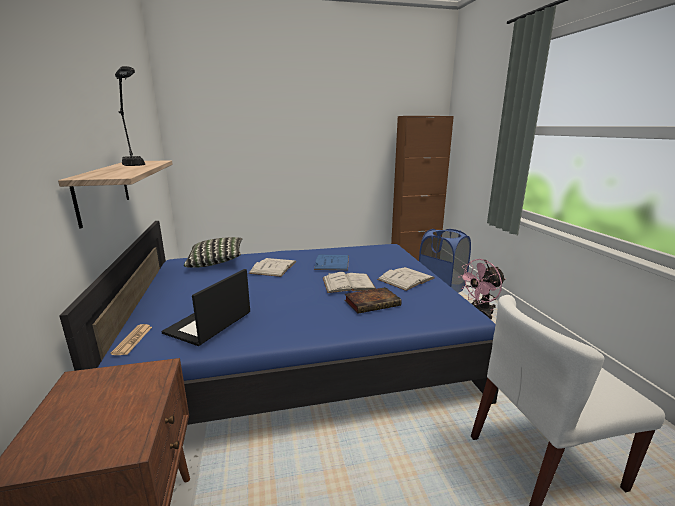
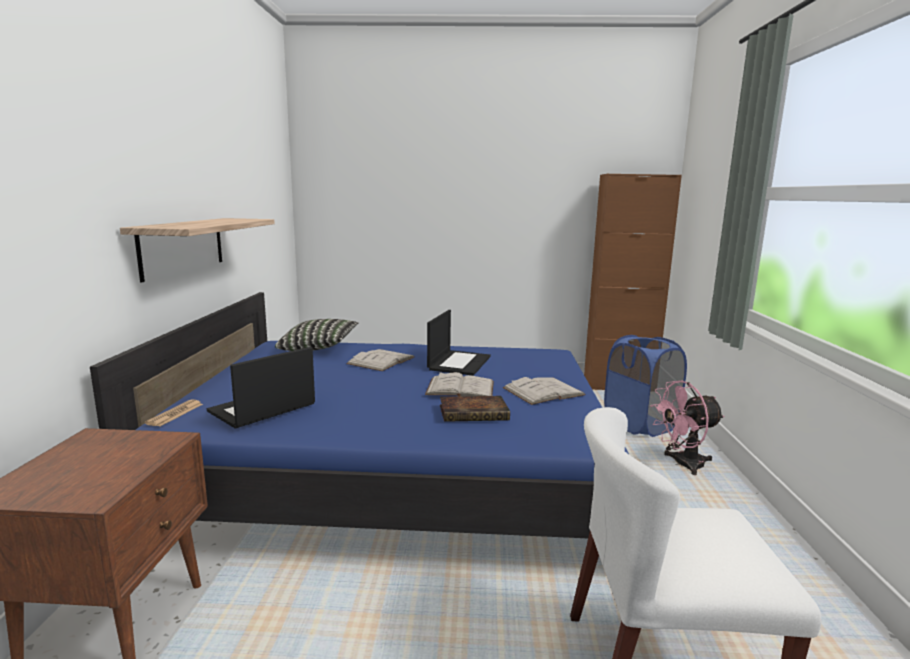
camera: 15 degrees right, 5 degrees down
black table lamp [115,66,145,166] -> none
blue book [314,255,349,270] -> laptop [427,310,491,376]

